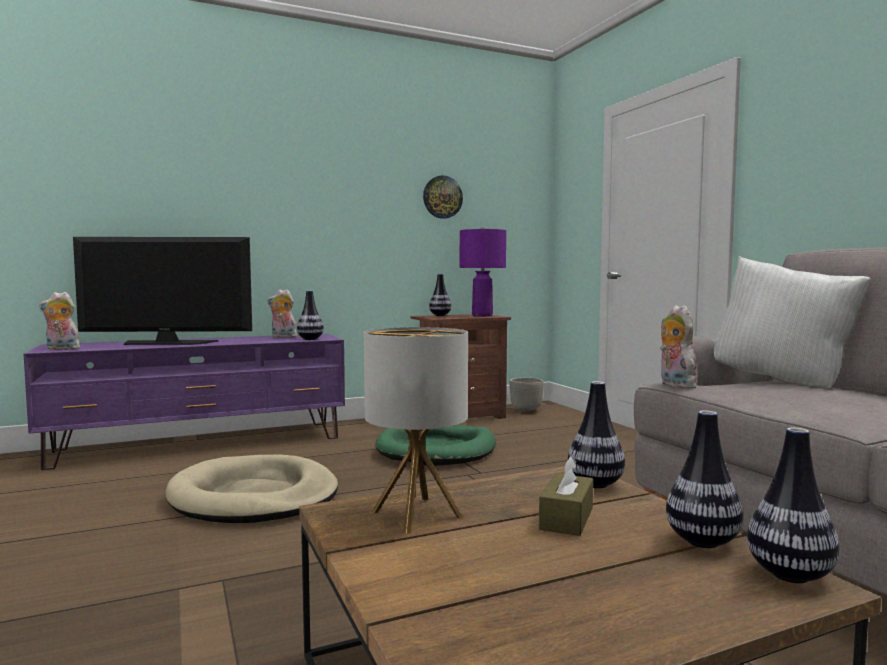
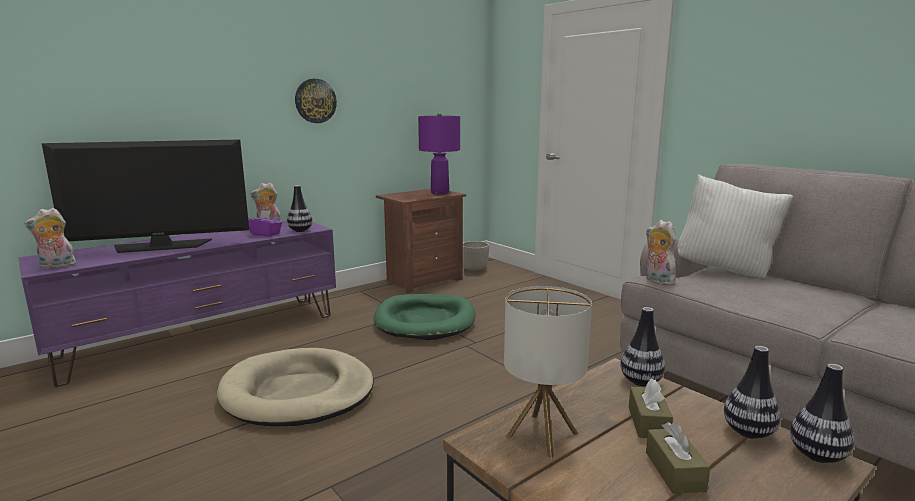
camera: 15 degrees left, 10 degrees up
wall clock [423,176,463,219] -> wall clock moved to [295,79,337,123]
vase [429,274,451,316] -> none
none -> purple tissue box [248,210,282,237]
none -> brown tissue box [646,422,710,494]

